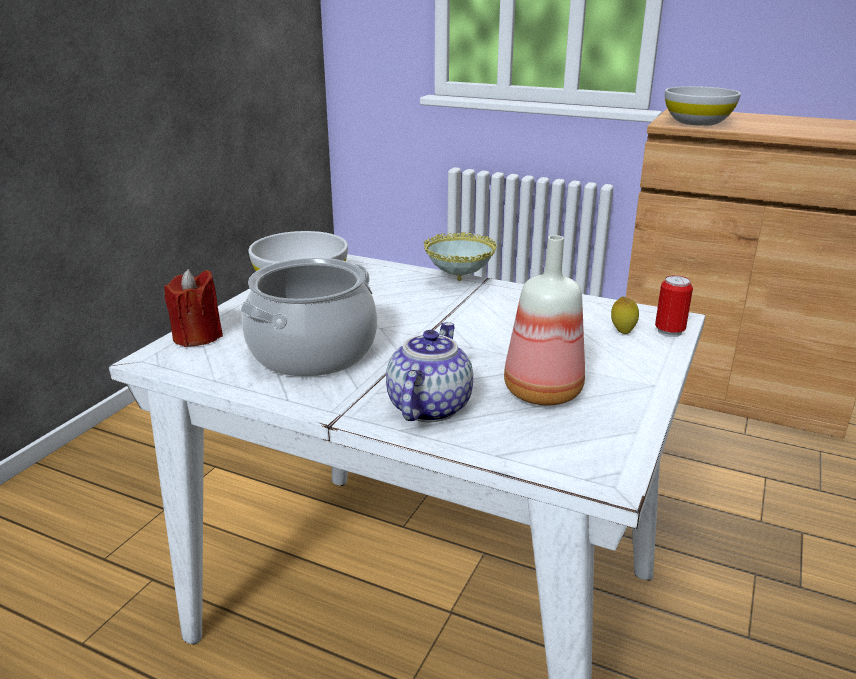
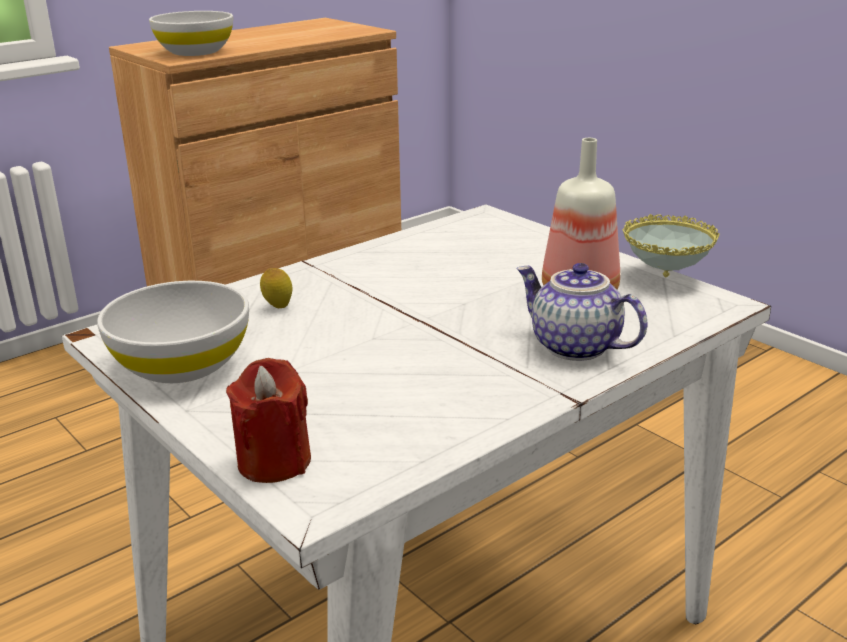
camera: 65 degrees left, 0 degrees up
cooking pot [240,258,377,377] -> none
bowl [424,232,497,281] -> bowl moved to [623,214,720,278]
lemon [611,296,639,334] -> lemon moved to [260,268,292,308]
can [655,275,693,337] -> none

